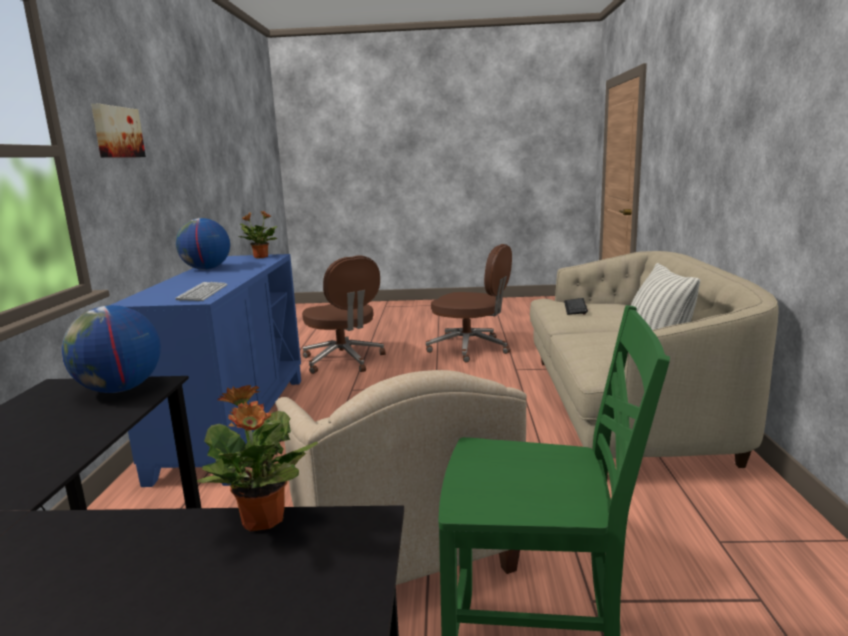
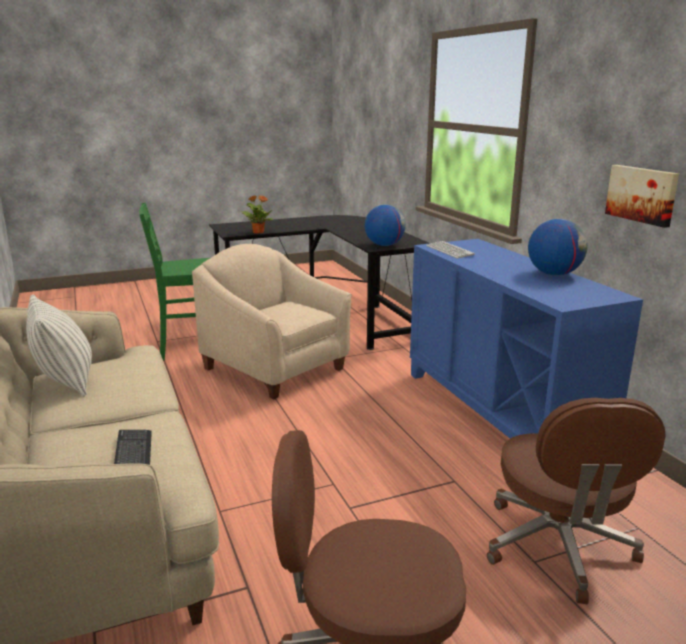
camera: 155 degrees right, 5 degrees up
picture [91,104,146,158] -> picture moved to [605,165,679,228]
potted plant [238,211,277,259] -> none
brown office chair [302,256,385,374] -> brown office chair turned 120 degrees counterclockwise [487,398,666,605]

